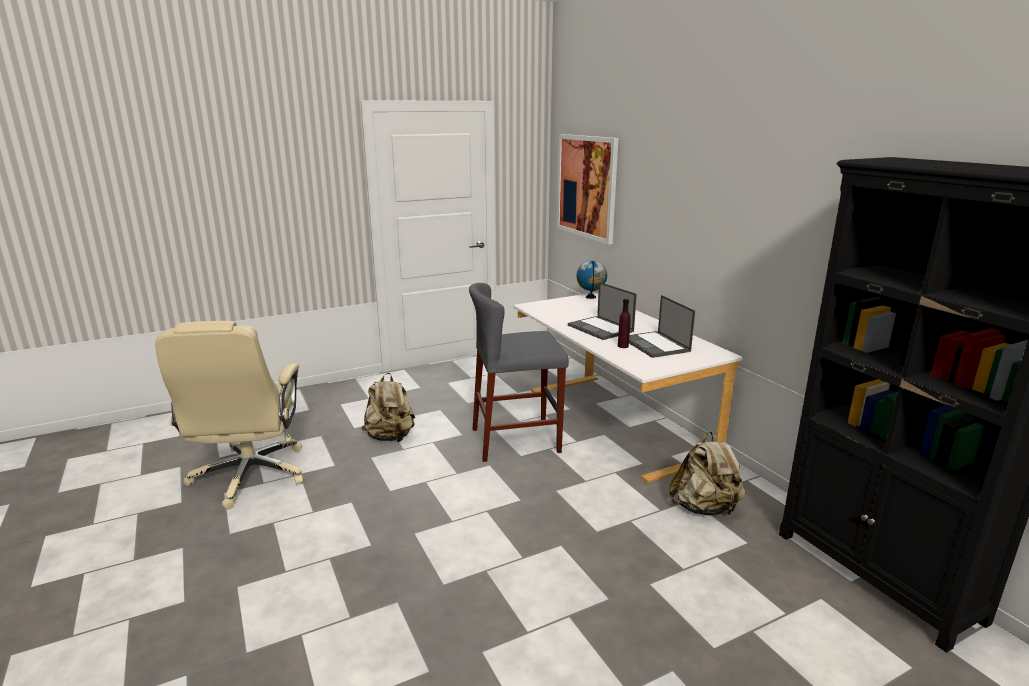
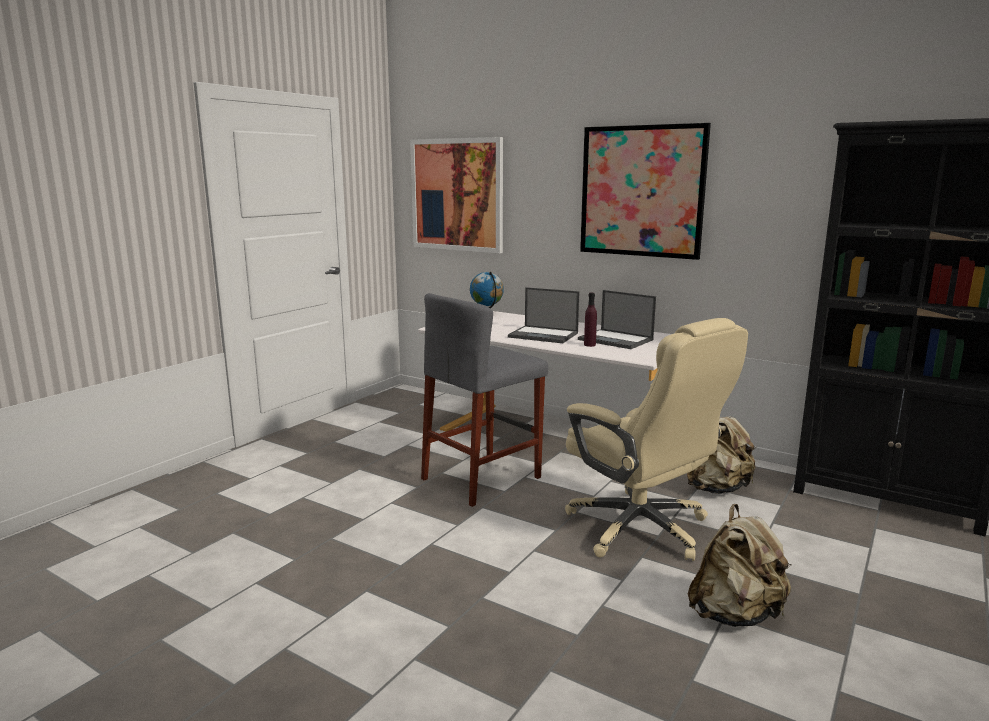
camera: 30 degrees left, 5 degrees down
beige office chair [155,321,303,509] -> beige office chair moved to [565,318,748,561]
beige backpack [361,373,415,442] -> beige backpack moved to [688,504,791,627]
none -> picture [580,123,711,260]

